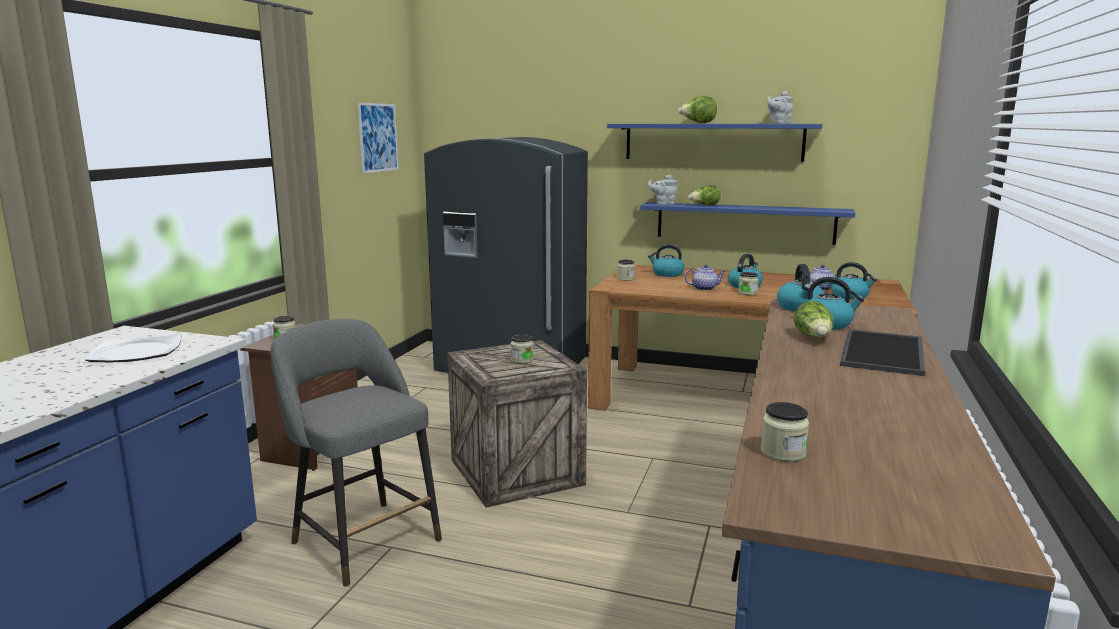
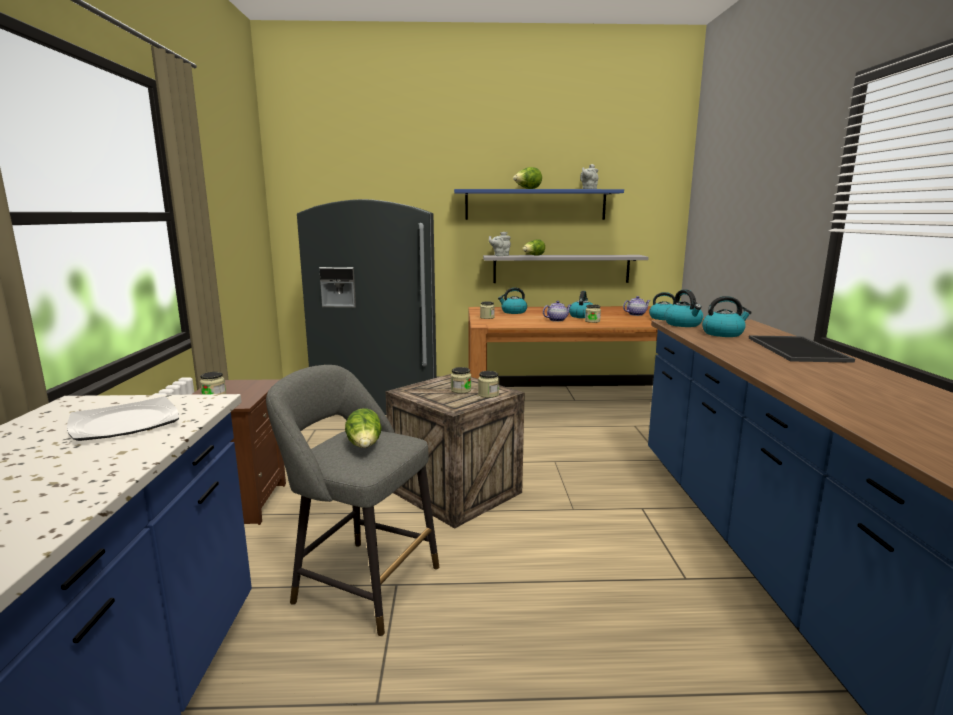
camera: 20 degrees left, 0 degrees up
picture [358,103,399,173] -> none
blue shelf [640,202,856,245] -> grey shelf [483,255,649,283]
jar [761,402,809,462] -> jar moved to [478,371,499,398]
lettuce [794,301,834,337] -> lettuce moved to [345,408,382,448]

